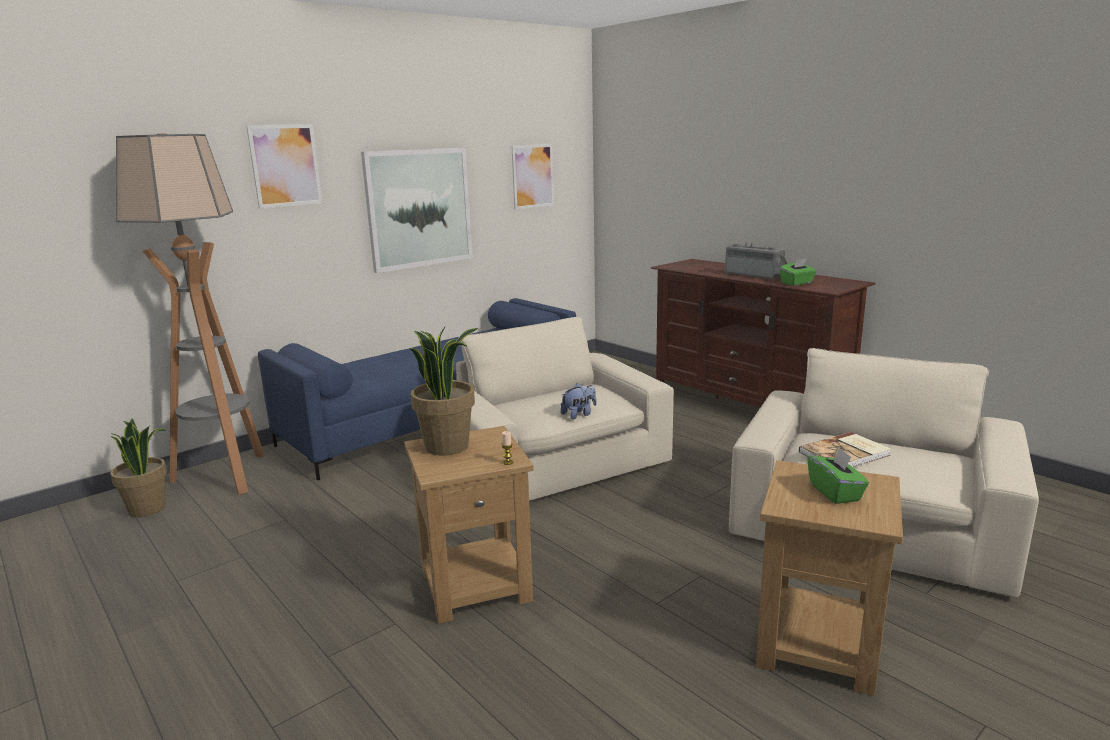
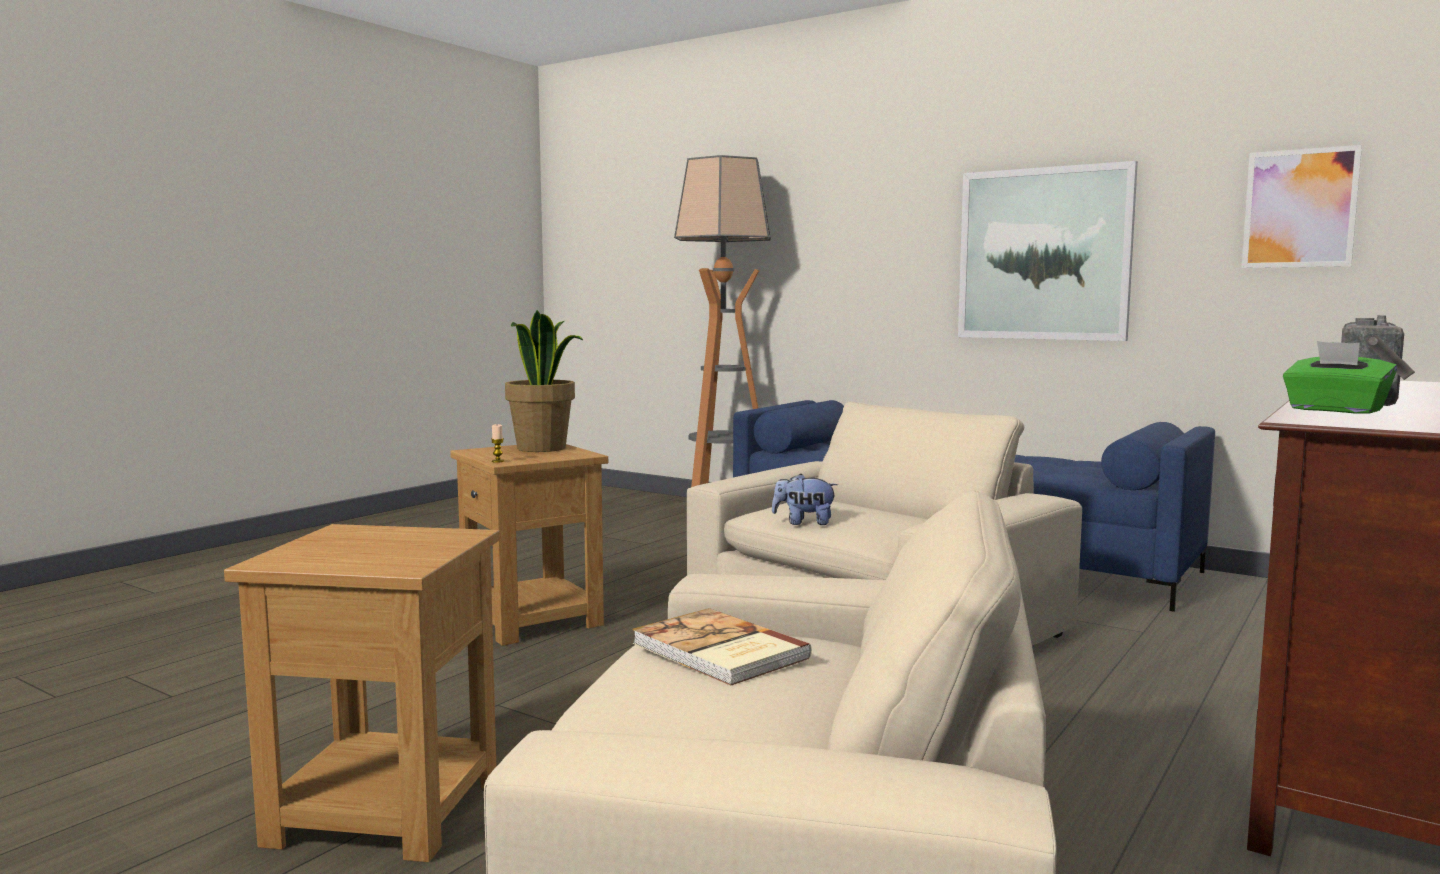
camera: 75 degrees right, 10 degrees down
potted plant [110,418,167,517] -> none
picture [246,124,322,208] -> none
plush toy [561,383,597,420] -> plush toy turned 150 degrees clockwise [772,474,838,525]
green tissue box [807,447,869,504] -> none

